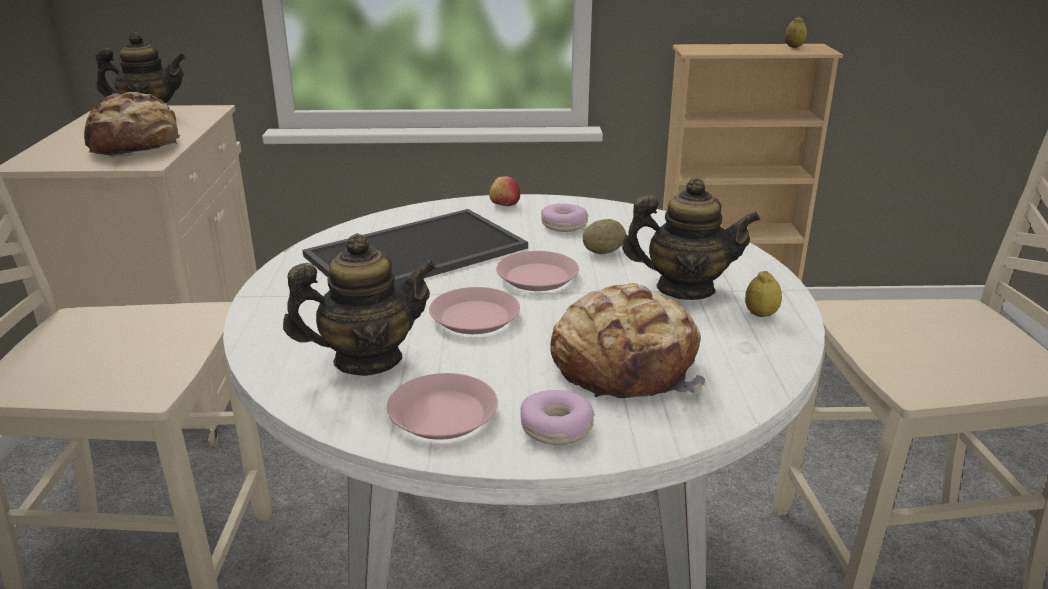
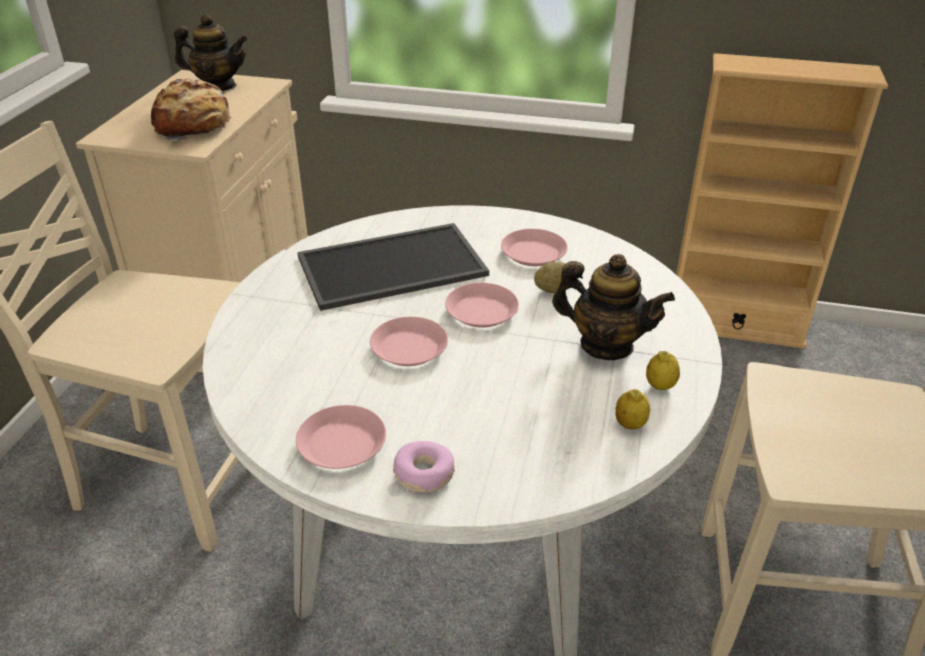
camera: 15 degrees right, 10 degrees up
teapot [283,233,437,376] -> none
apple [489,176,520,206] -> none
donut [541,203,589,232] -> pink plate [501,229,568,266]
bread [550,283,705,398] -> none
lemon [785,16,807,48] -> lemon moved to [615,389,650,430]

